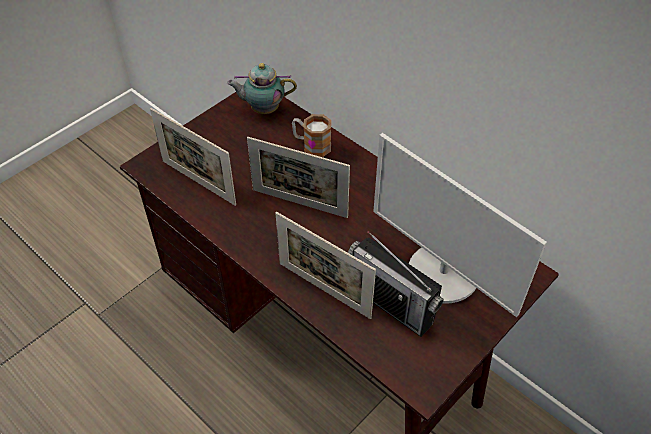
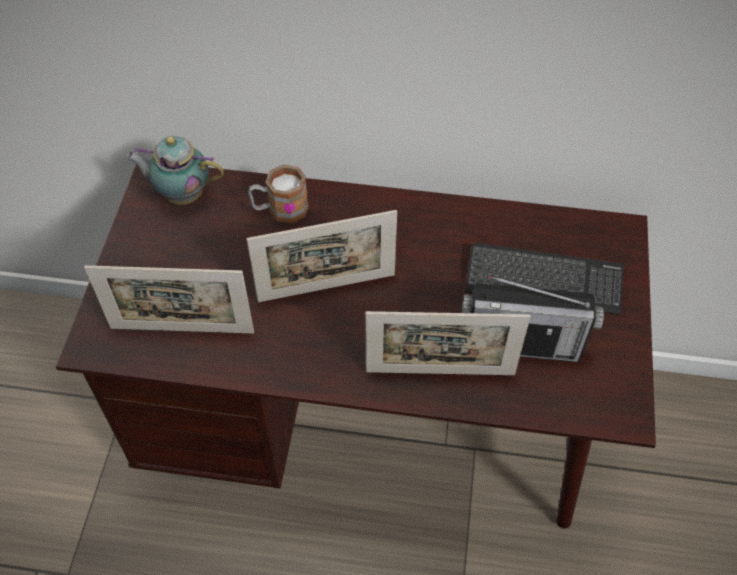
camera: 35 degrees left, 5 degrees up
teapot [227,63,297,114] -> teapot turned 45 degrees clockwise [125,136,224,205]
monitor [373,133,547,317] -> keyboard [465,243,624,315]

